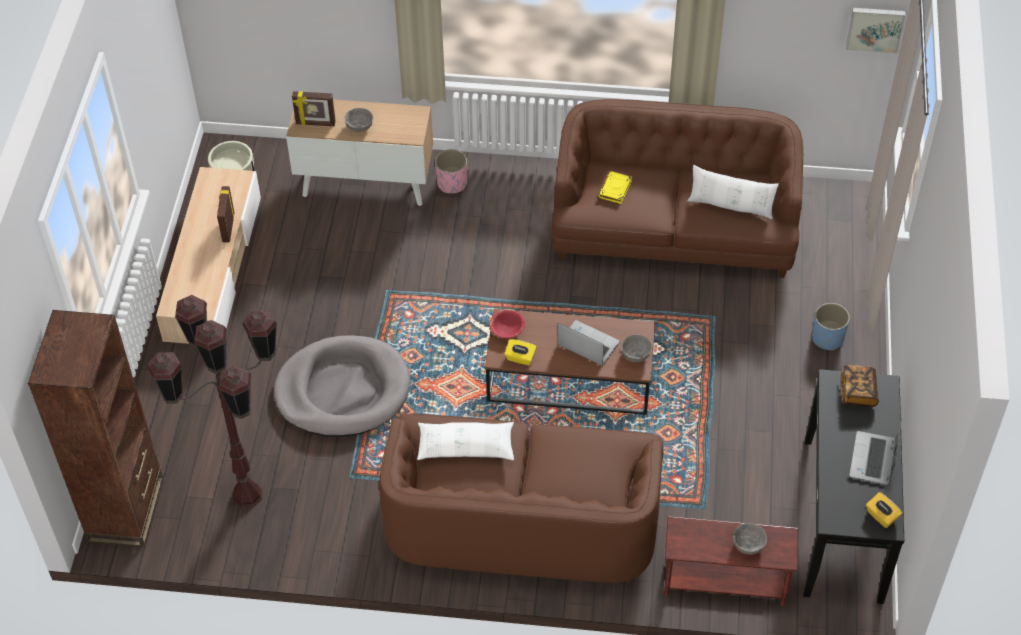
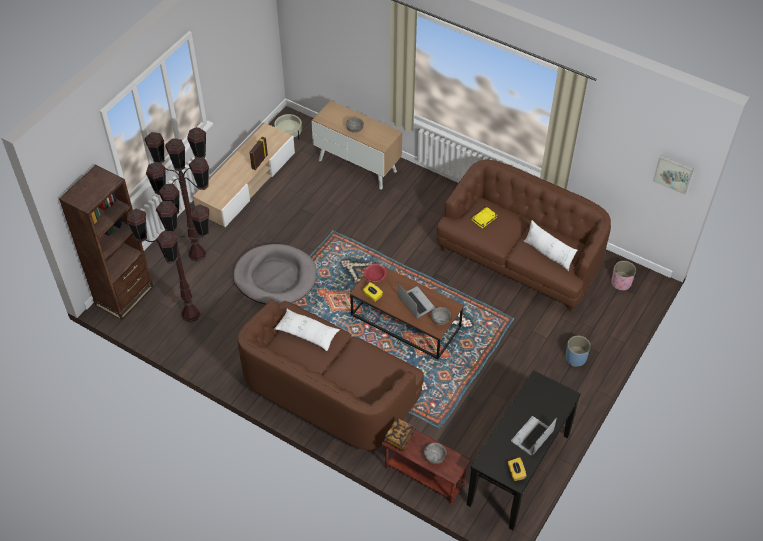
camera: 25 degrees right, 0 degrees up
picture frame [292,91,336,126] -> none
pink planter [435,149,467,194] -> pink planter moved to [611,261,636,290]
book [841,365,879,407] -> book moved to [384,418,416,451]
none -> brown floor lamp [145,127,209,261]

